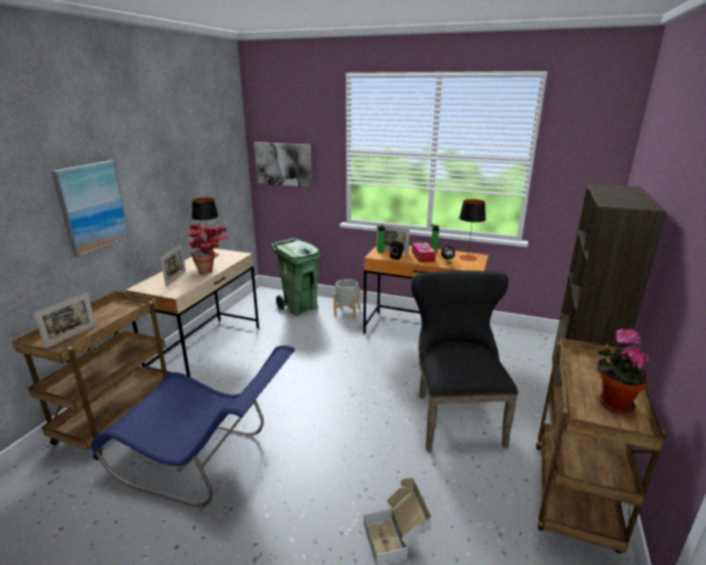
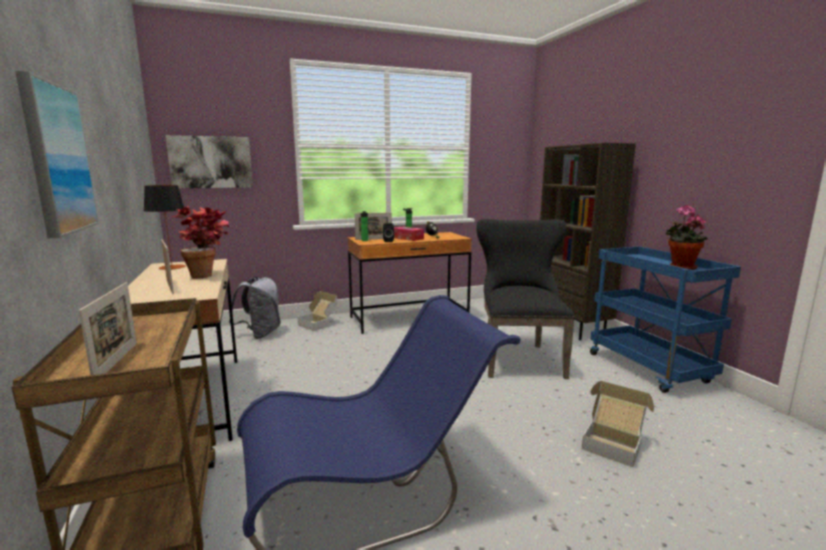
camera: 40 degrees left, 10 degrees down
green trash can [270,238,320,315] -> grey backpack [229,277,281,339]
grey planter [334,279,360,318] -> cardboard box [297,291,337,331]
black chair [411,270,518,451] -> black chair turned 45 degrees clockwise [476,219,575,379]
table lamp [459,199,486,261] -> none
brown cart [536,338,667,554] -> blue cart [590,246,741,393]

